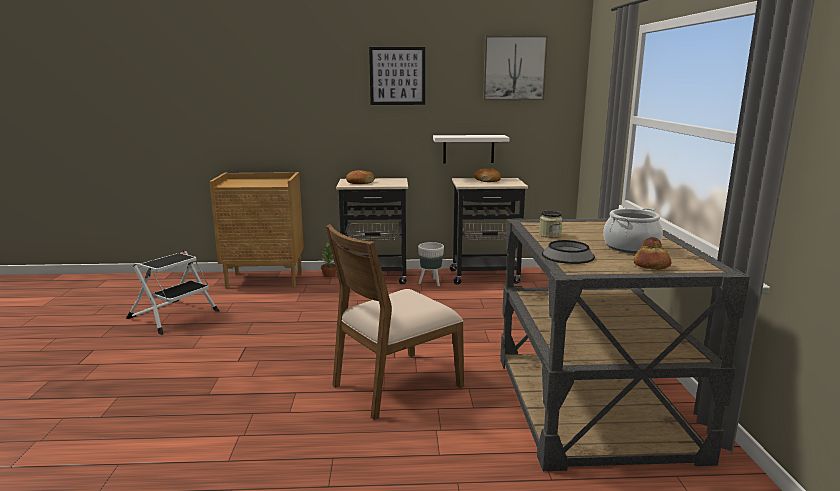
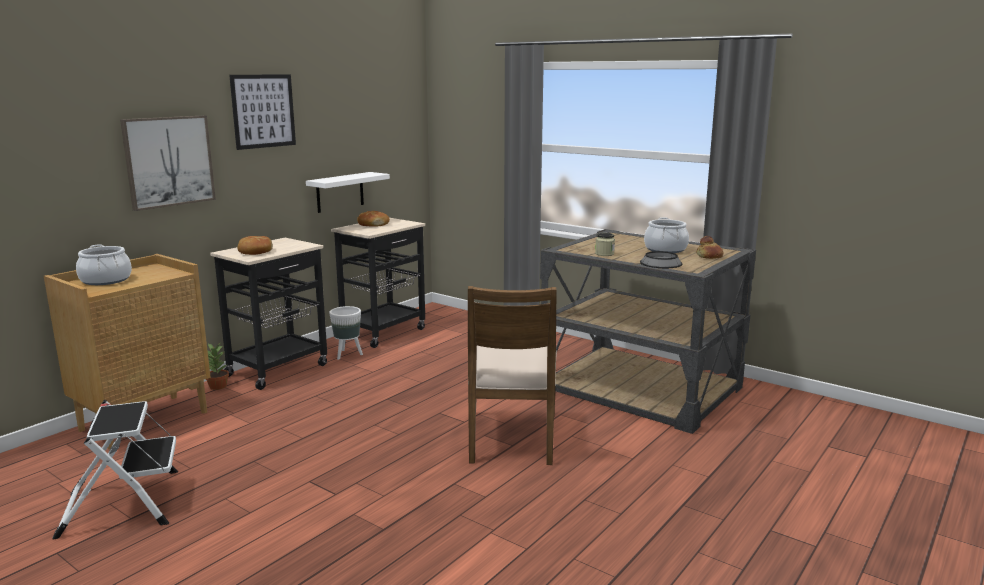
camera: 50 degrees left, 0 degrees up
picture [483,36,548,100] -> picture moved to [120,116,216,211]
none -> cooking pot [76,244,132,285]

